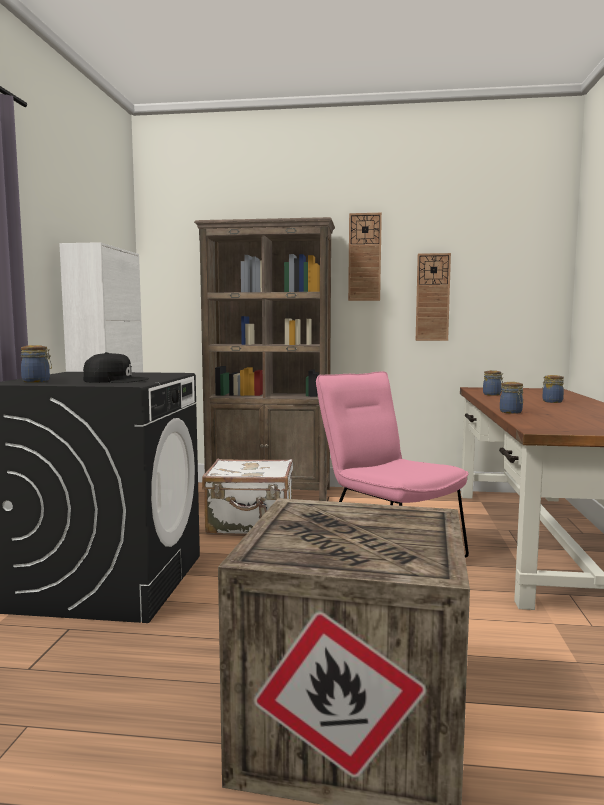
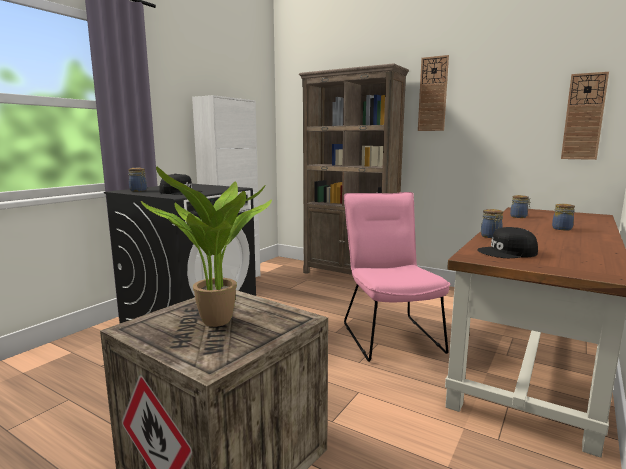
camera: 25 degrees right, 5 degrees up
white suitcase [202,459,293,534] -> none
wall clock [416,253,451,341] -> wall clock moved to [561,72,609,160]
none -> potted plant [141,167,272,327]
none -> black cap [477,227,538,258]

